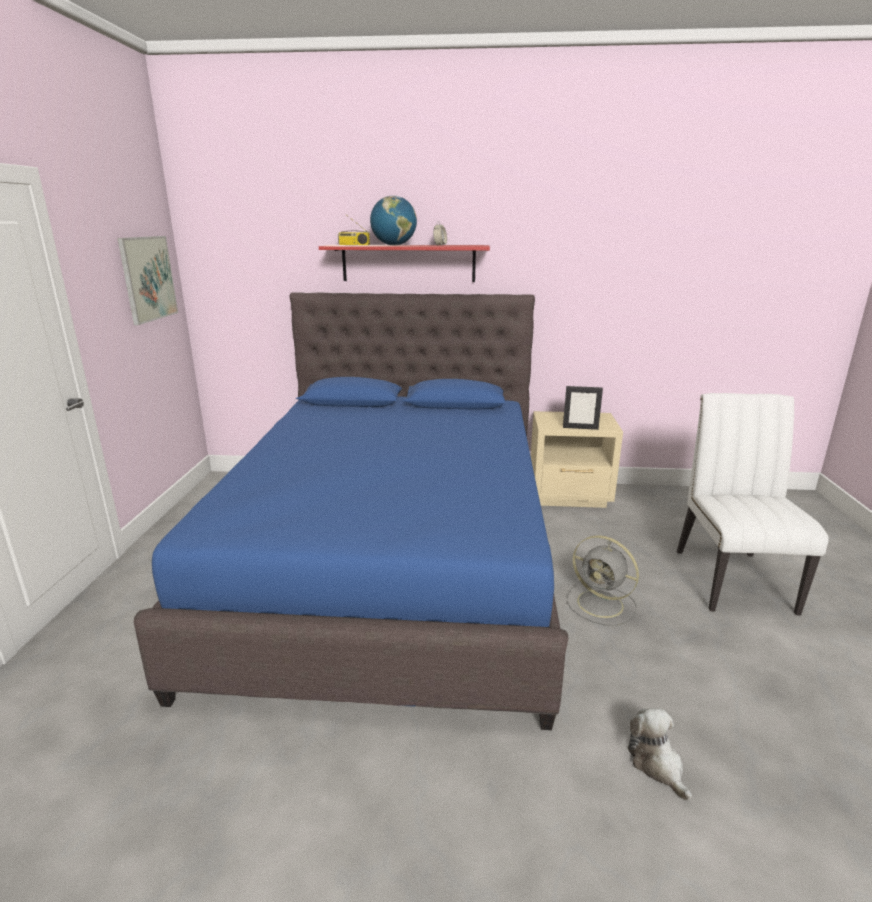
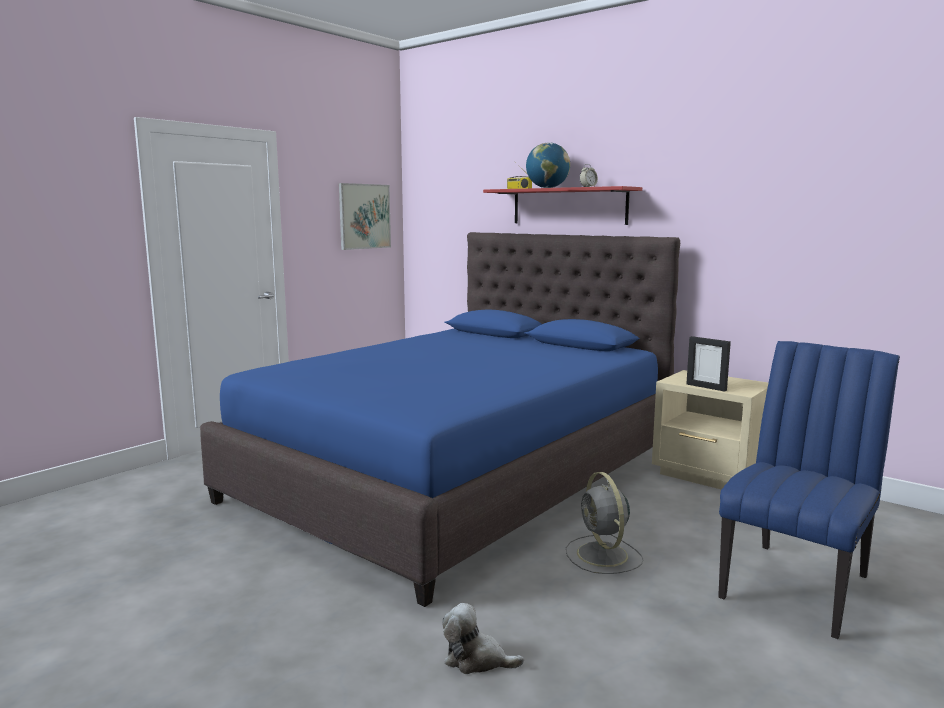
camera: 35 degrees right, 10 degrees down
plush toy [628,708,692,801] -> plush toy turned 90 degrees counterclockwise [442,603,524,674]
white chair [677,393,829,615] -> blue chair [718,341,900,639]

